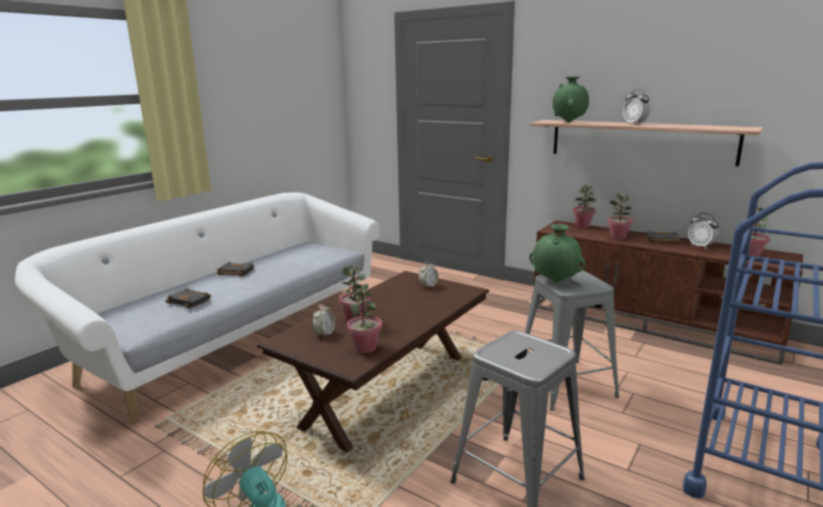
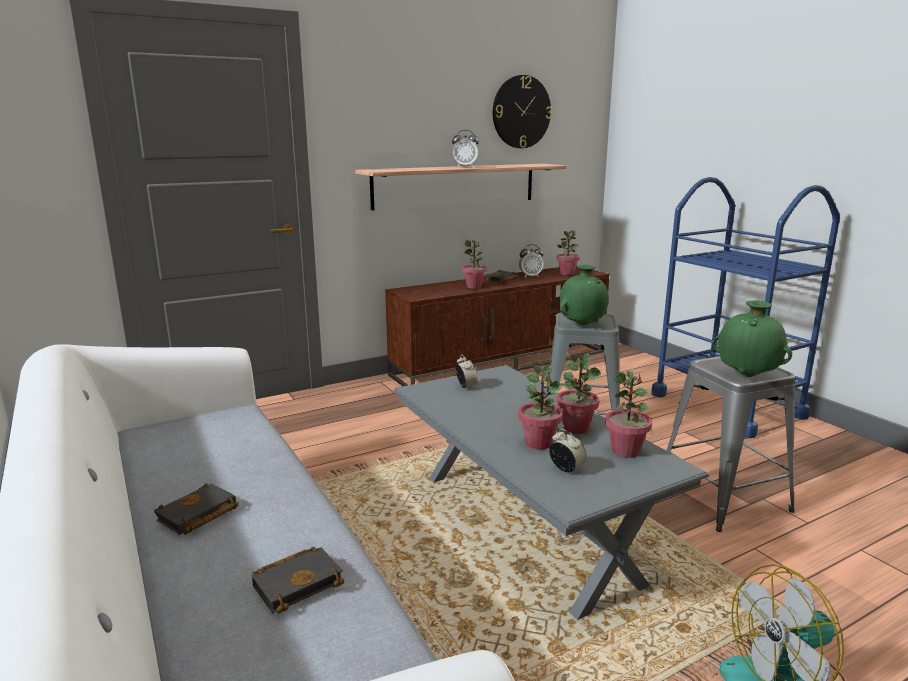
camera: 65 degrees left, 0 degrees up
brown coffee table [257,271,489,452] -> grey coffee table [394,365,709,620]
green vase [553,76,589,122] -> green vase moved to [713,300,792,377]
potted plant [573,185,596,228] -> potted plant moved to [556,353,601,434]
none -> wall clock [493,75,552,148]

